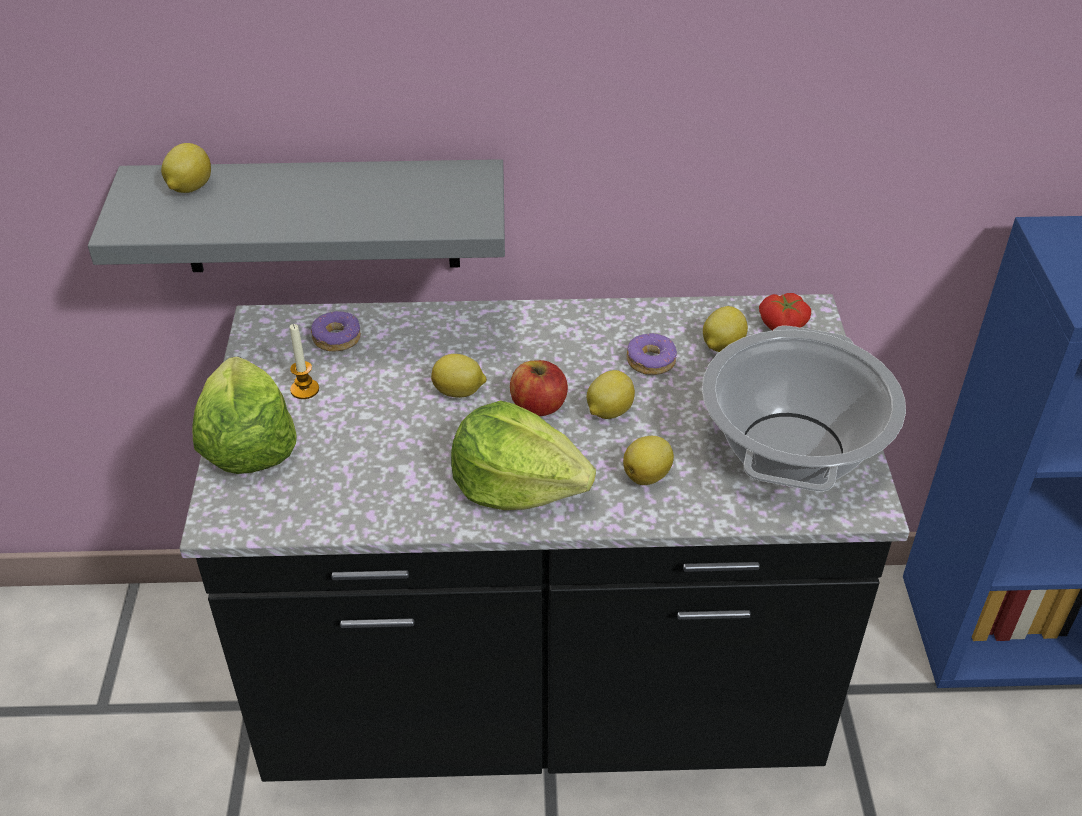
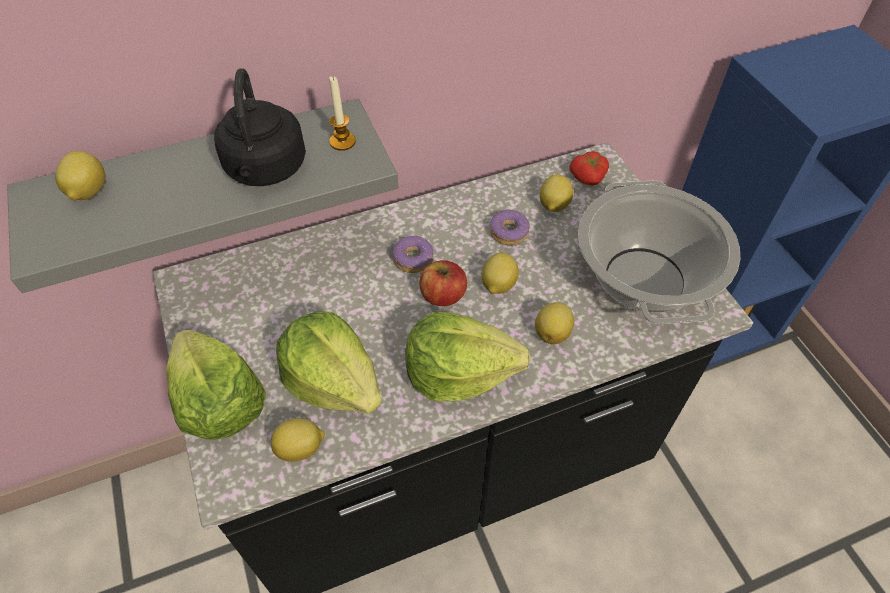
camera: 20 degrees left, 10 degrees up
candle [290,324,319,399] -> candle moved to [329,76,356,151]
donut [311,311,361,352] -> donut moved to [393,236,434,273]
lemon [431,354,487,398] -> lemon moved to [271,418,325,462]
none -> black kettle [214,68,306,186]
none -> lettuce [276,312,382,414]

